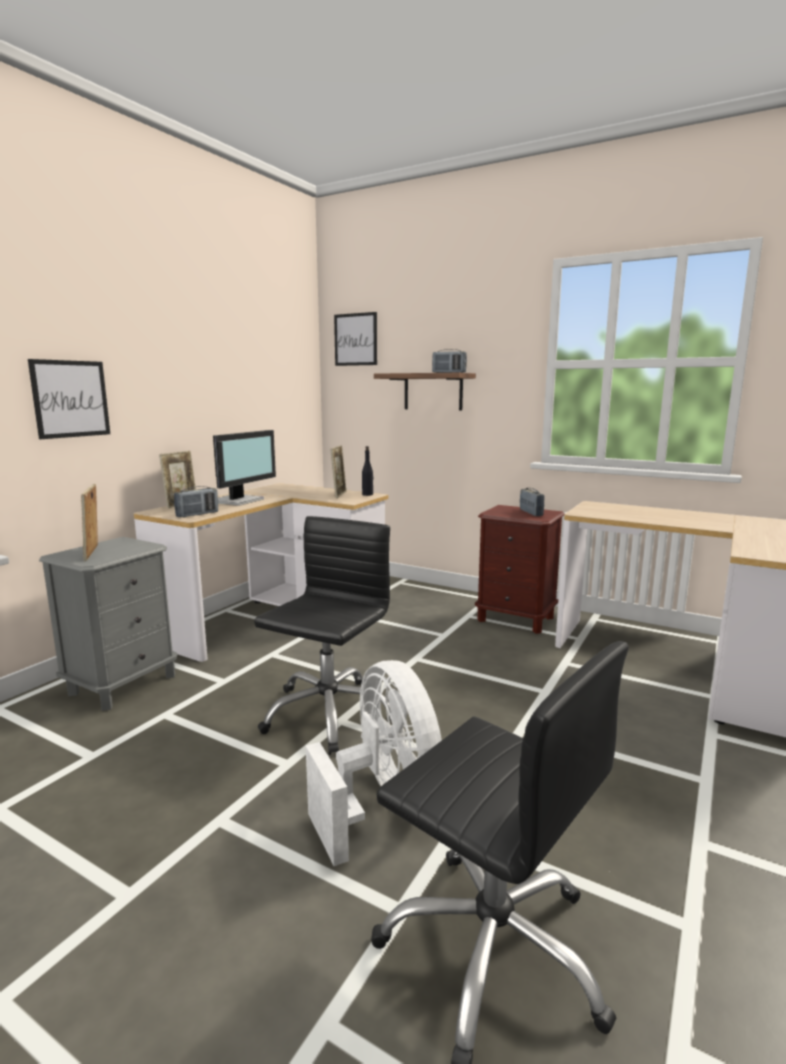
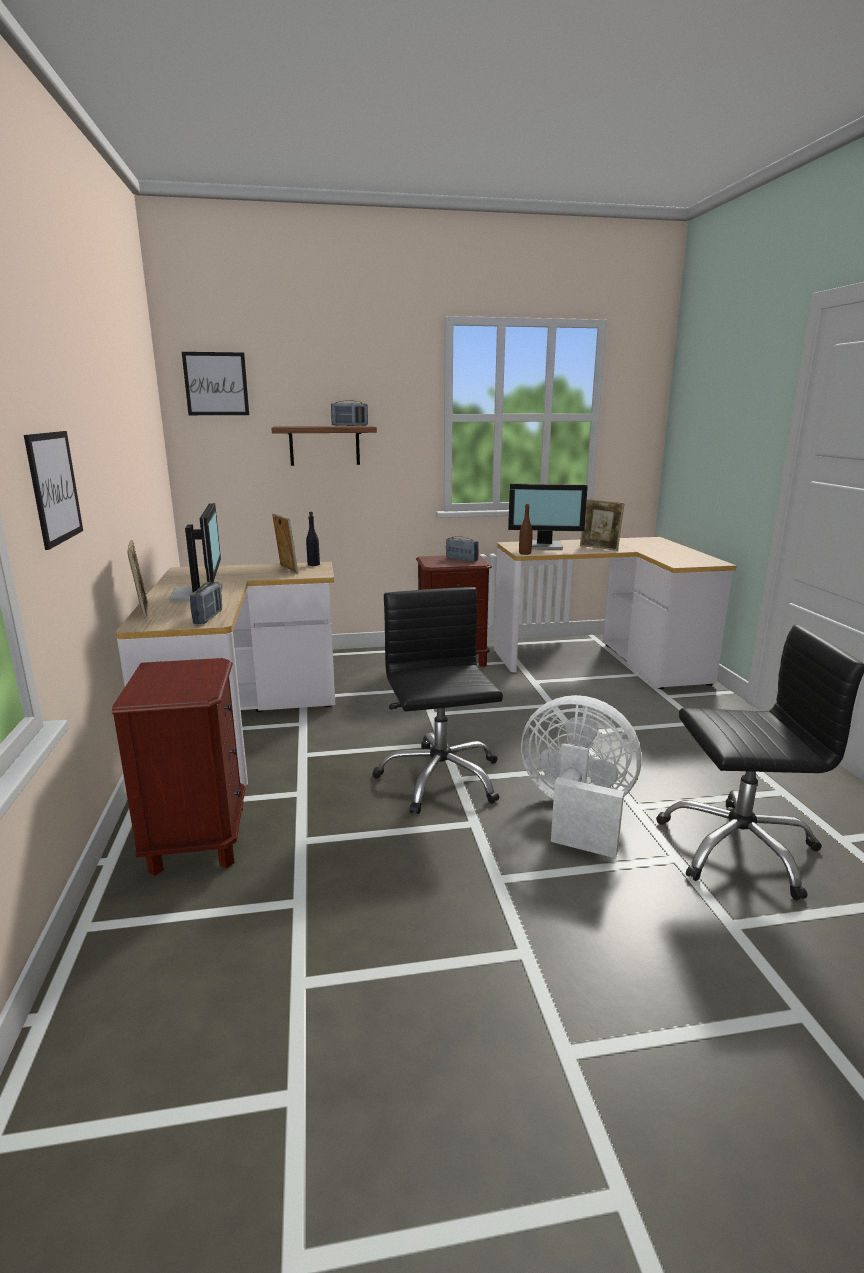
camera: 40 degrees left, 5 degrees up
grey nightstand [39,537,177,711] -> brown nightstand [112,658,245,876]
picture frame [81,484,98,561] -> picture frame moved to [580,499,625,551]
none -> monitor [508,484,588,550]
none -> brown bottle [519,504,533,555]

